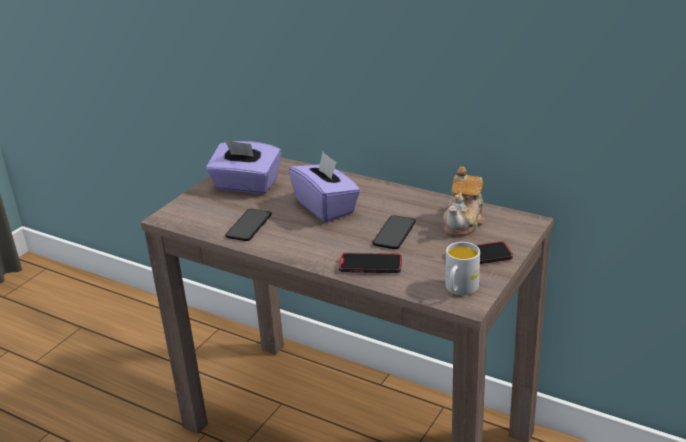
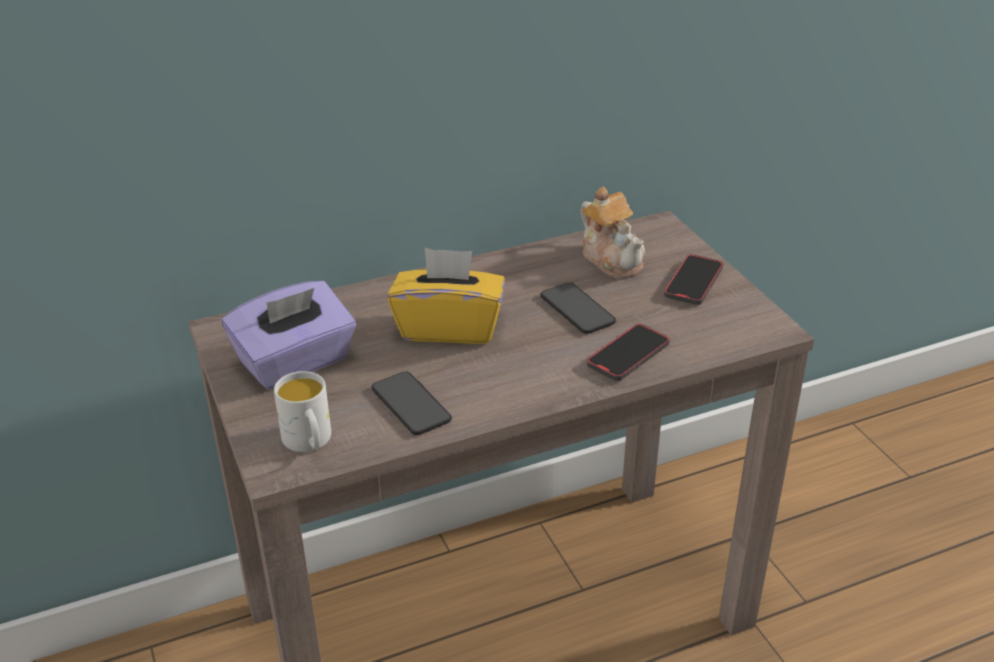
camera: 55 degrees left, 5 degrees up
purple tissue box [289,152,361,222] -> yellow tissue box [387,248,505,344]
white mug [445,242,480,295] -> white mug moved to [274,371,331,452]

